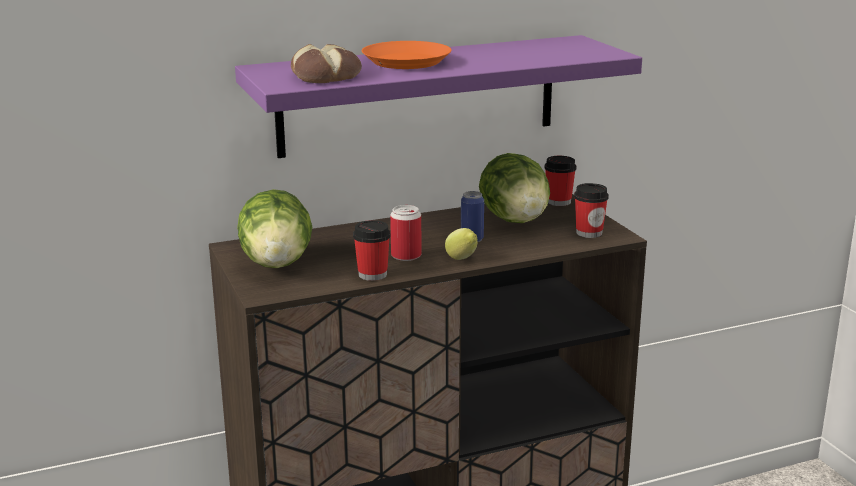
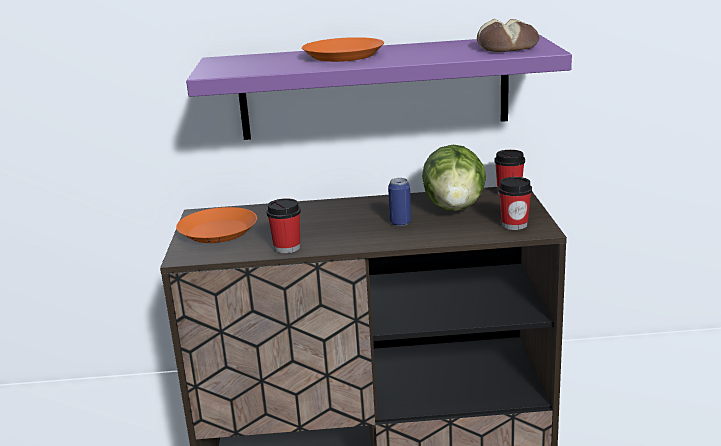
camera: 20 degrees right, 0 degrees up
lettuce [237,189,312,268] -> orange plate [176,207,257,243]
bread [291,44,362,83] -> bread moved to [477,19,539,52]
can [390,205,422,261] -> none
lemon [445,228,477,260] -> none

